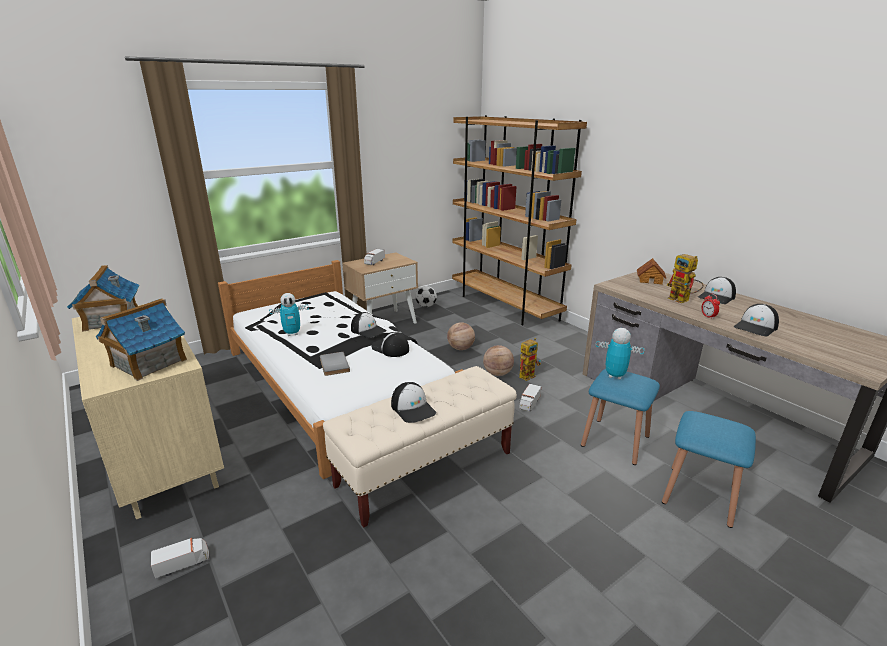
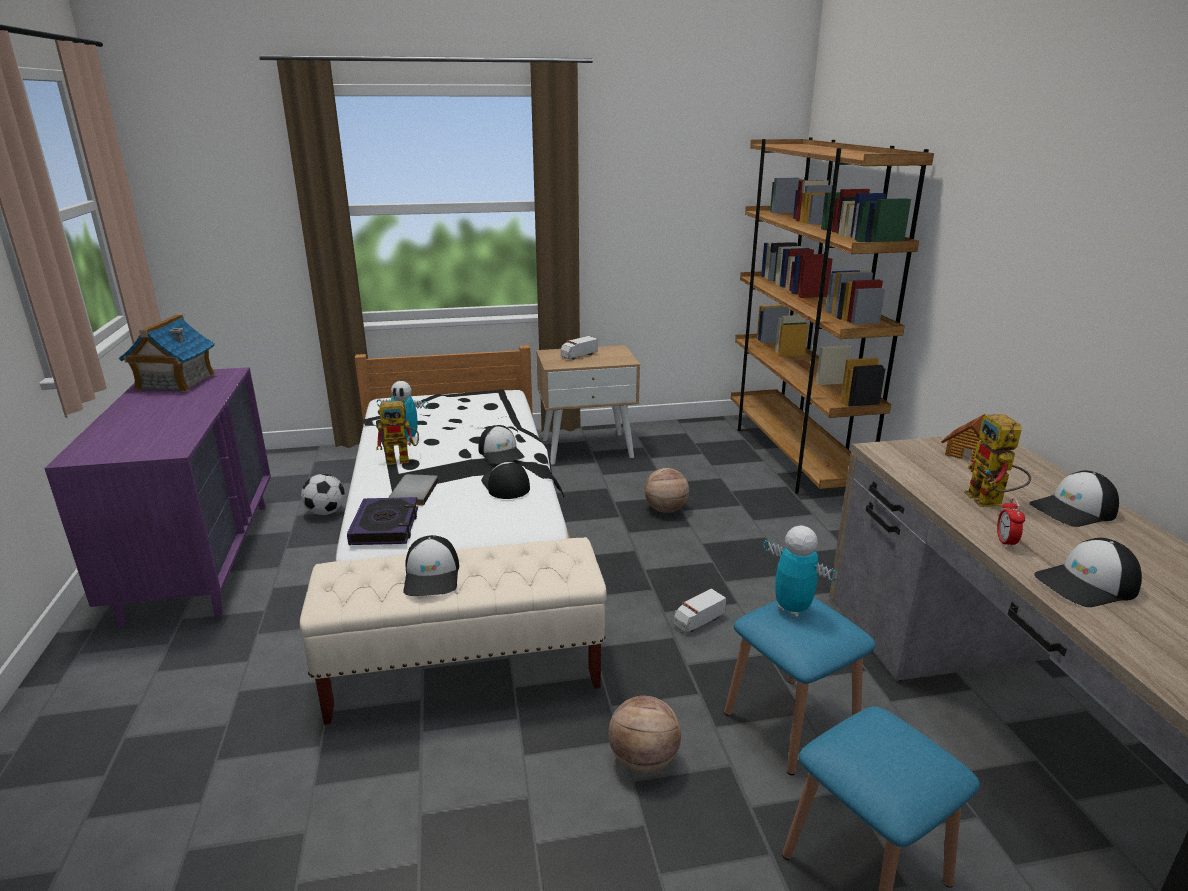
camera: 25 degrees right, 0 degrees up
beige dresser [72,304,224,520] -> purple dresser [44,367,271,628]
toy house [96,298,187,381] -> none
toy truck [151,538,209,578] -> none
football [415,286,437,307] -> football moved to [301,474,345,515]
basketball [483,345,514,376] -> basketball moved to [608,696,681,773]
toy robot [519,338,541,381] -> toy robot moved to [376,399,419,465]
none -> book [347,497,418,545]

